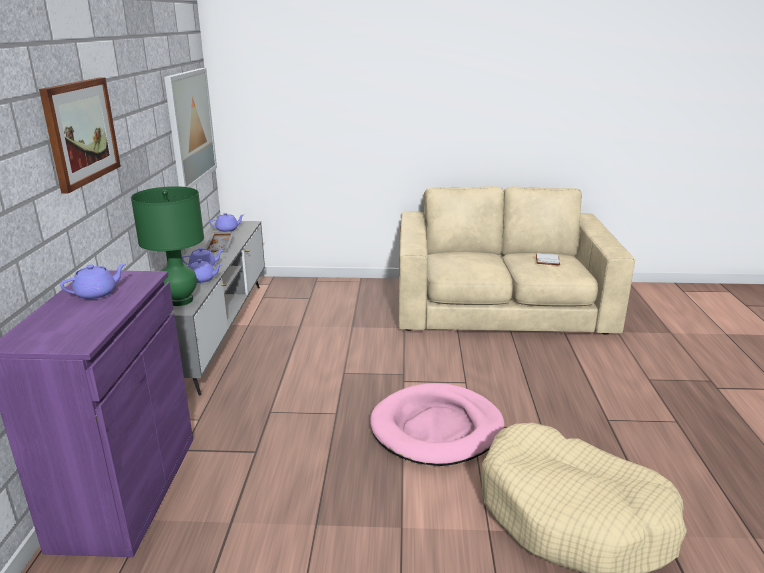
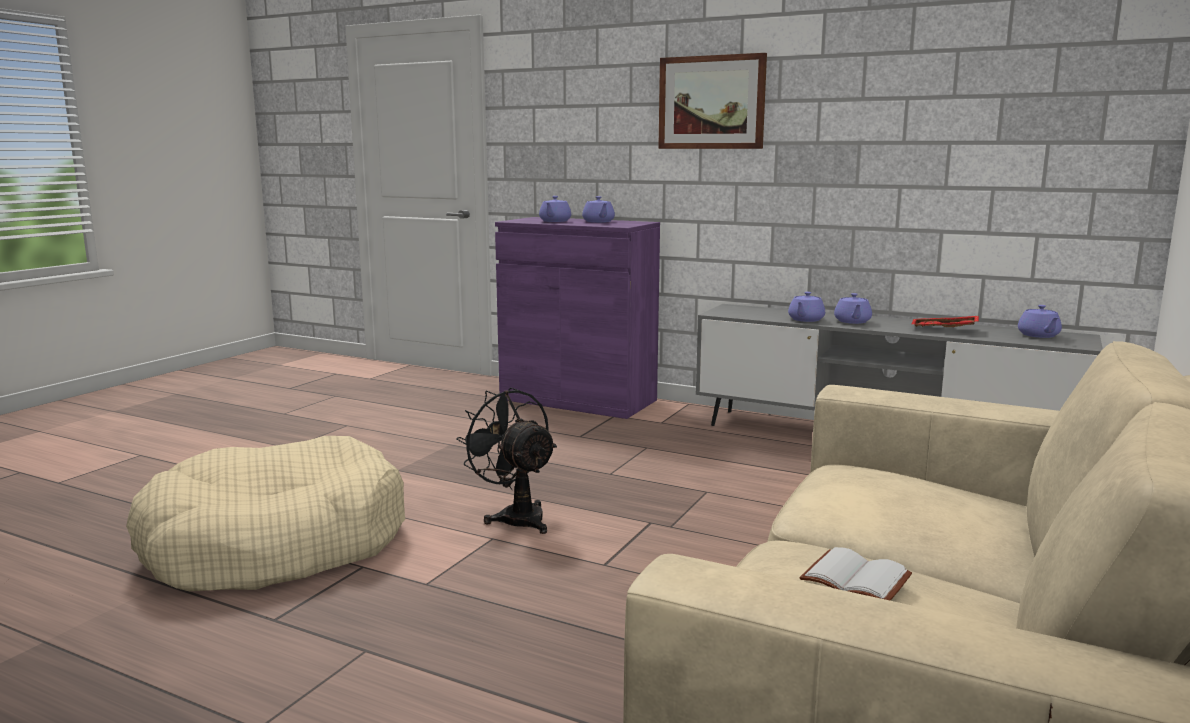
camera: 115 degrees right, 10 degrees down
green table lamp [131,186,204,306] -> none
picture [164,68,217,188] -> none
grey tray [205,232,234,252] -> red tray [911,316,979,327]
pink dog bed [370,383,504,466] -> black fan [457,388,557,534]
none -> purple teapot [539,196,571,222]

